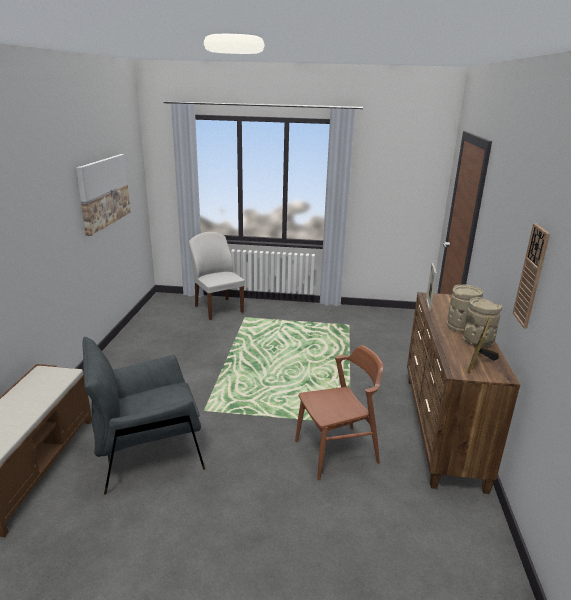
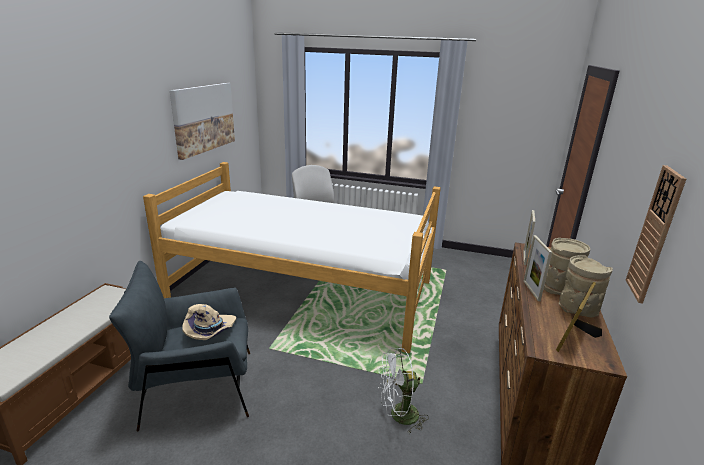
camera: 10 degrees right, 0 degrees up
brown chair [295,345,383,480] -> white fan [378,348,429,434]
none -> bed [143,162,441,353]
none -> beige hat [182,304,236,340]
none -> picture frame [524,235,552,301]

